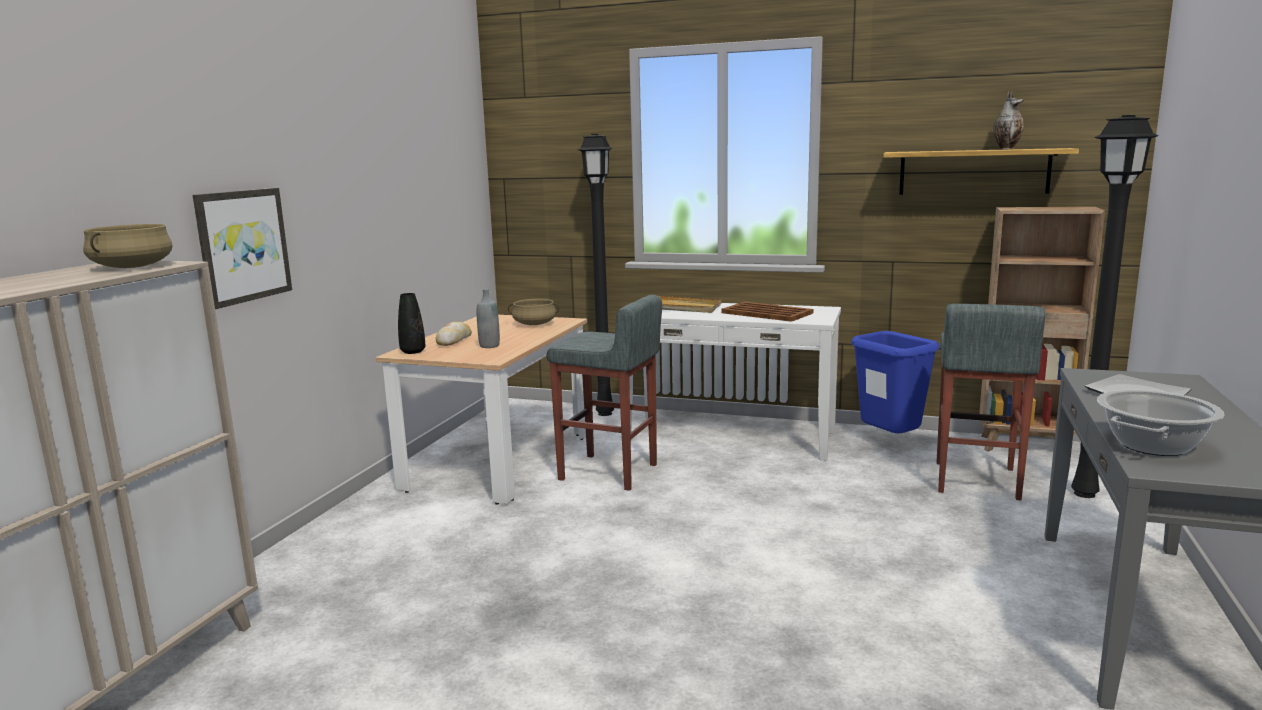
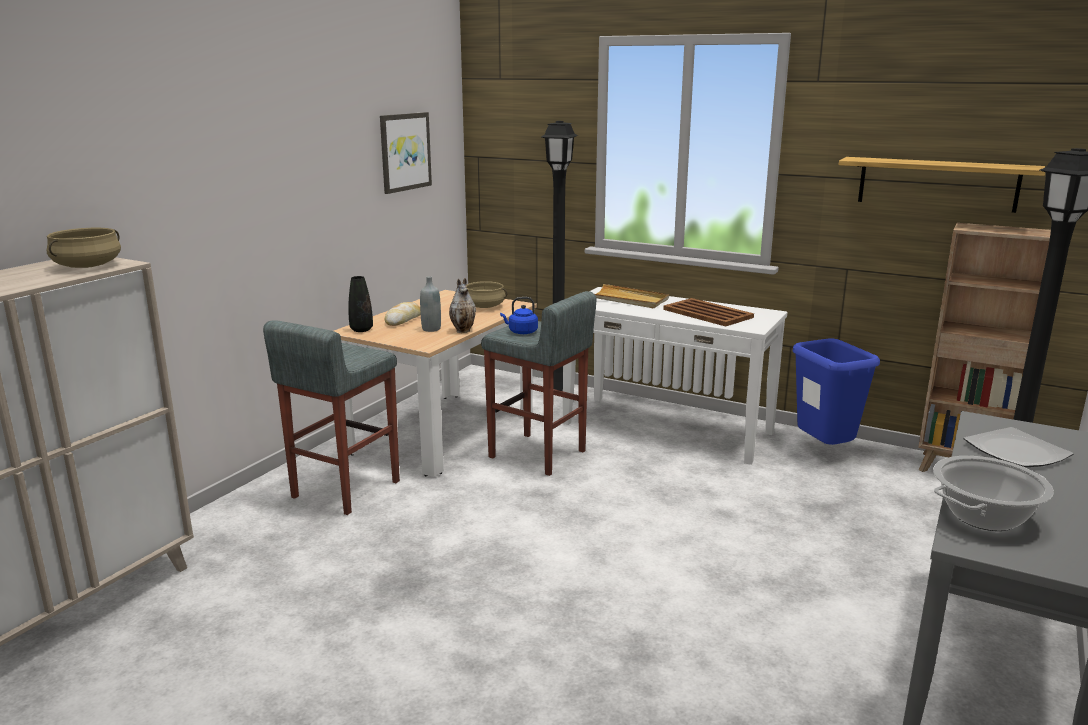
camera: 10 degrees right, 5 degrees up
picture [193,188,292,309] -> picture moved to [380,112,432,194]
grey stool [937,304,1045,500] -> grey stool moved to [263,320,400,515]
vase [993,91,1024,150] -> vase moved to [449,278,476,333]
none -> blue kettle [500,297,538,334]

